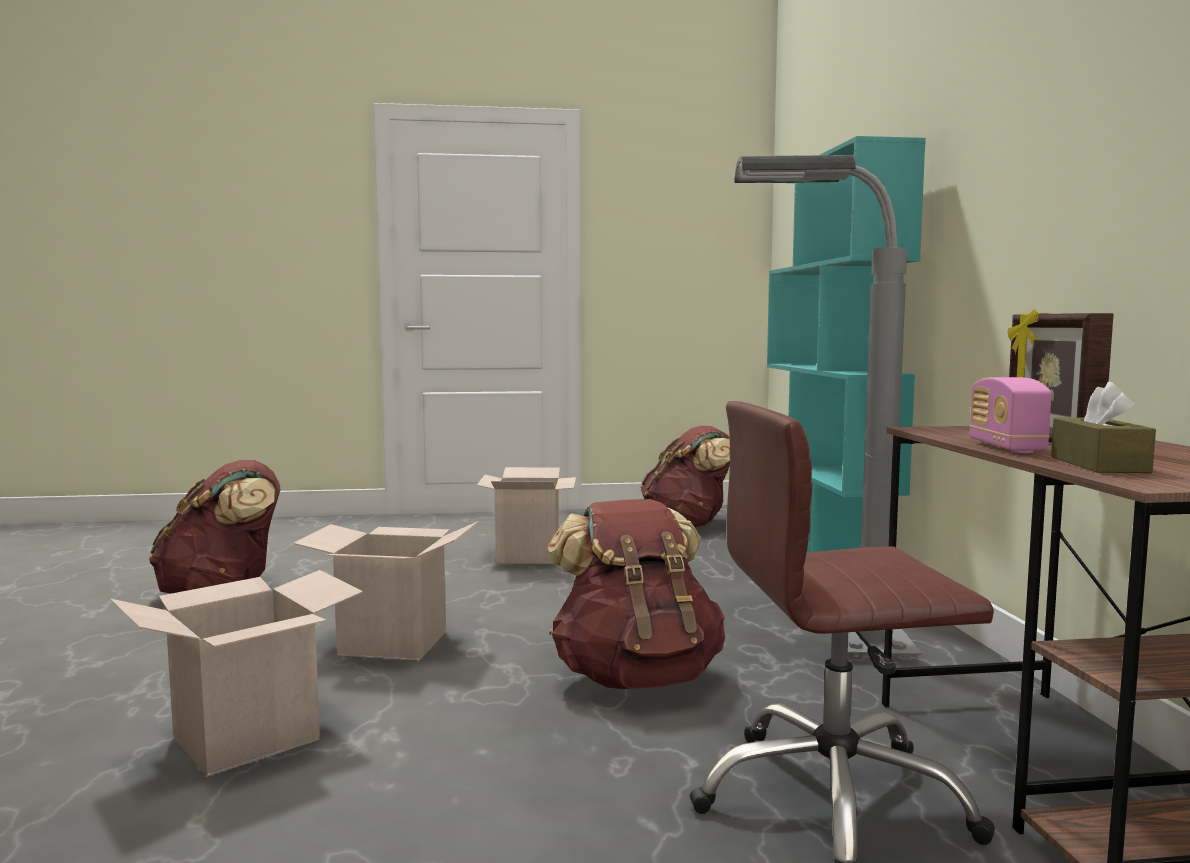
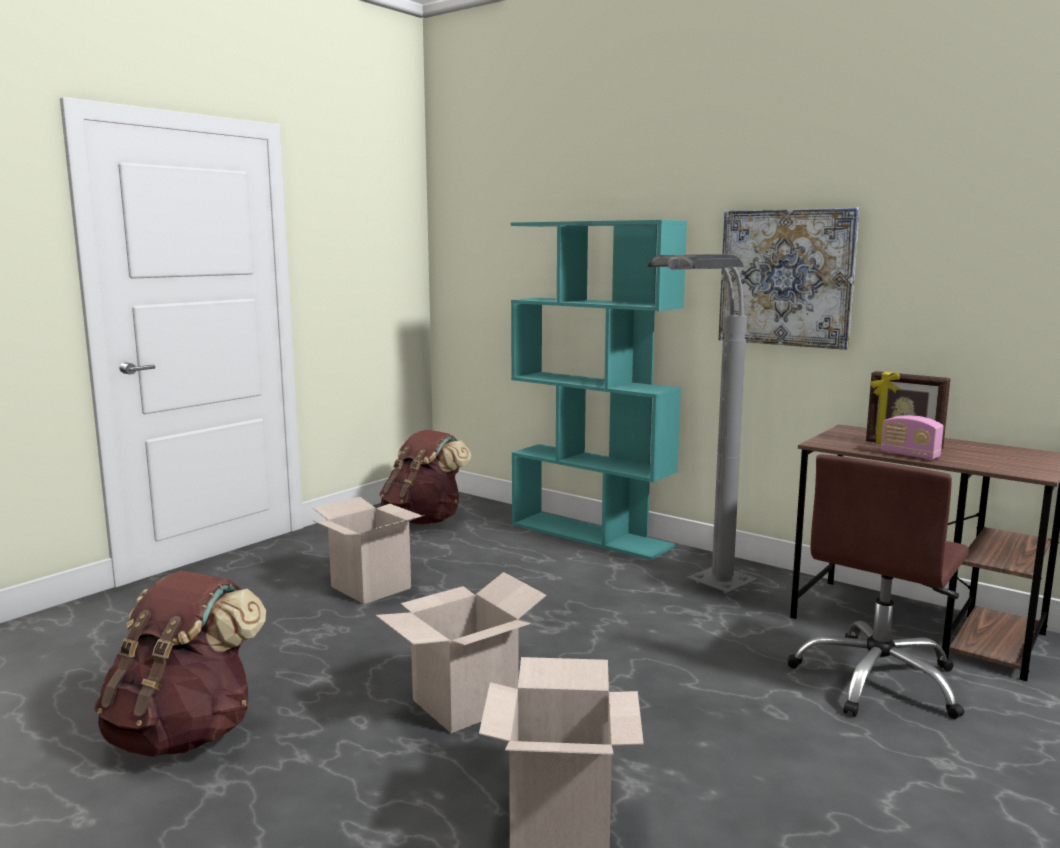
camera: 45 degrees left, 5 degrees up
brown backpack [547,499,725,689] -> none
brown tissue box [1051,382,1156,473] -> none
none -> picture [718,207,860,350]

